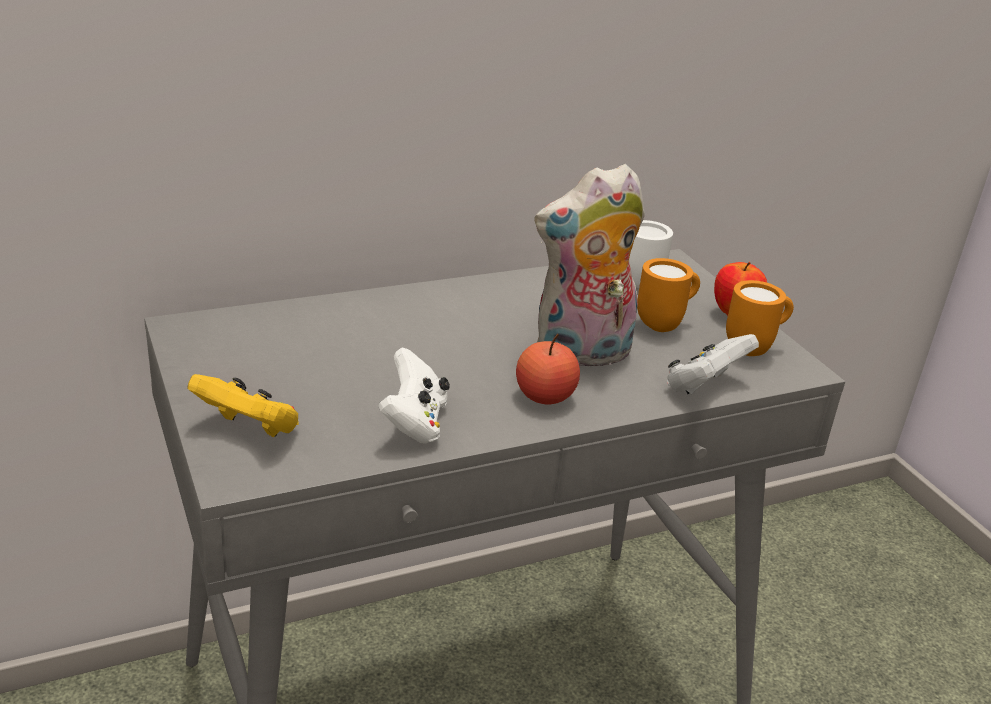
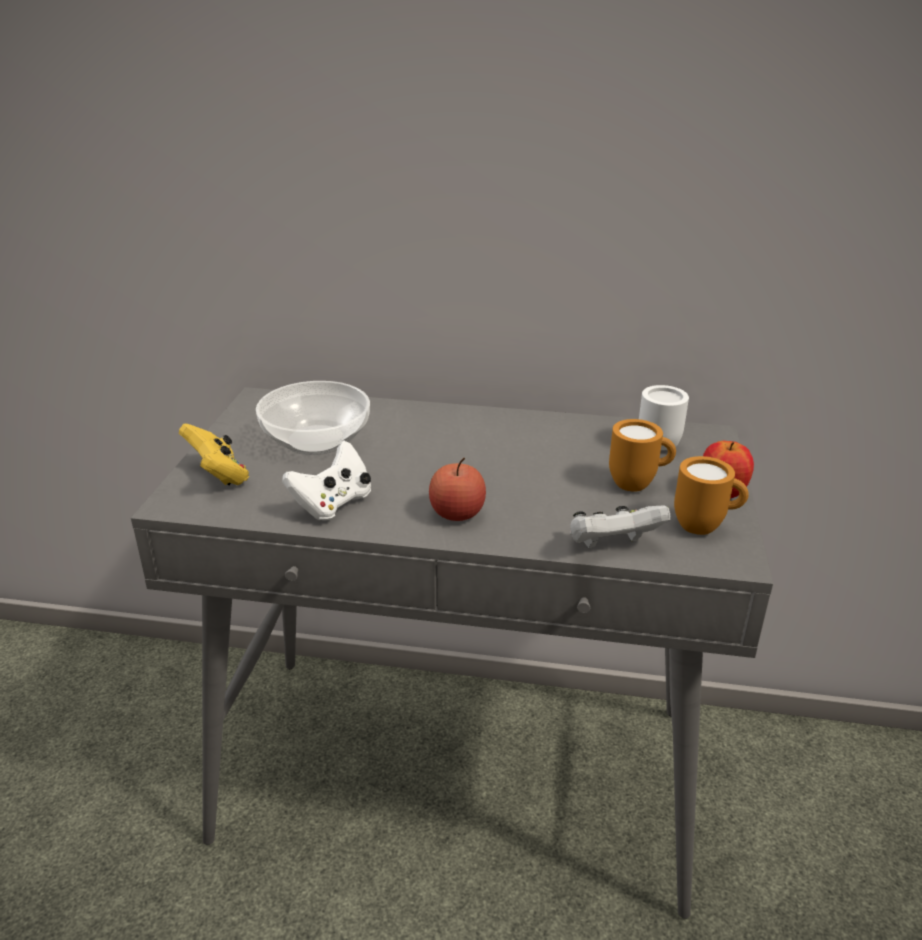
camera: 35 degrees right, 0 degrees up
plush toy [534,164,645,370] -> none
none -> bowl [256,381,370,455]

